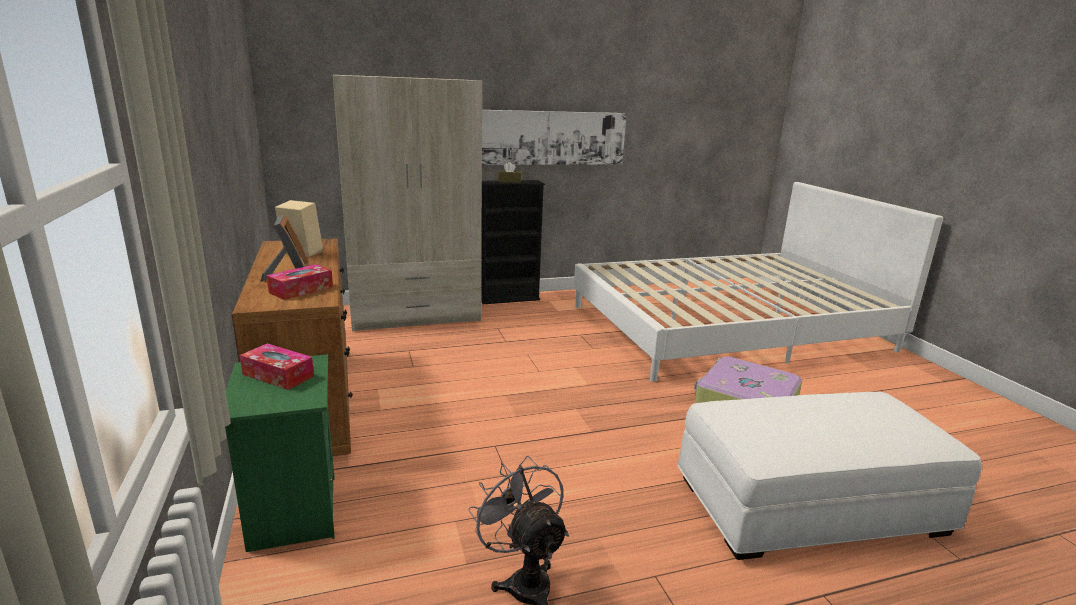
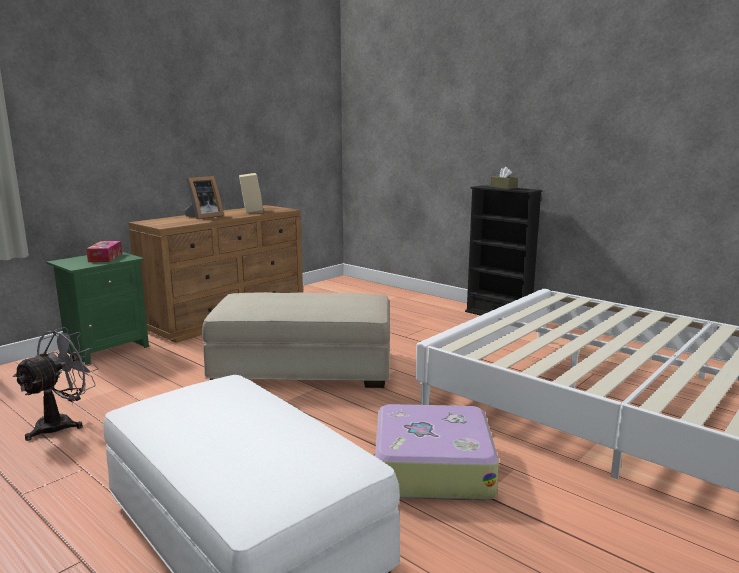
camera: 60 degrees right, 5 degrees down
tissue box [267,264,333,300] -> none
beige wardrobe [333,75,482,332] -> none
picture [482,110,627,165] -> none
none -> beige ottoman [202,292,390,388]

